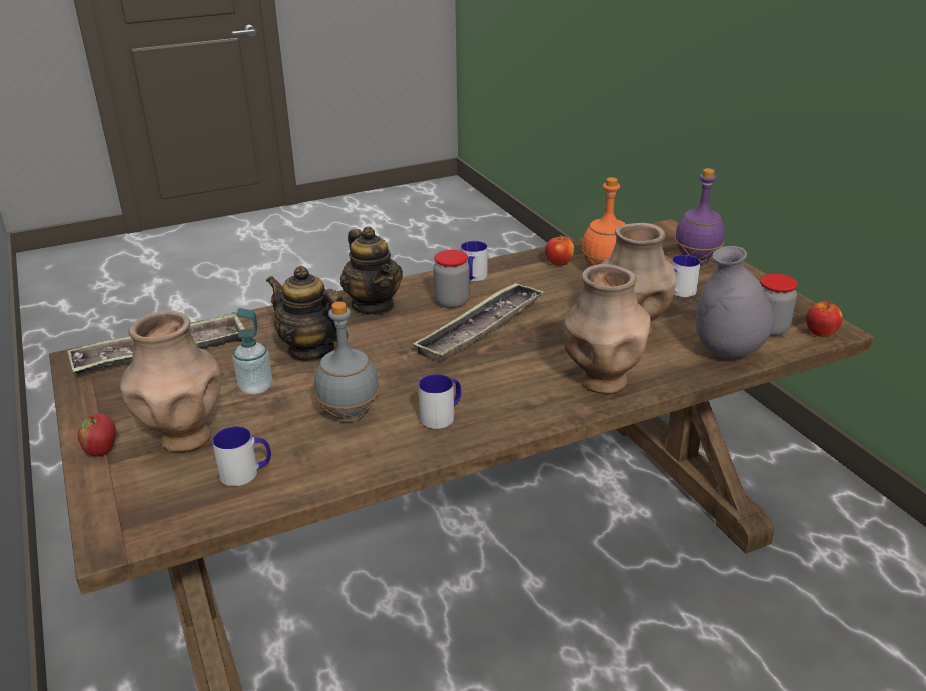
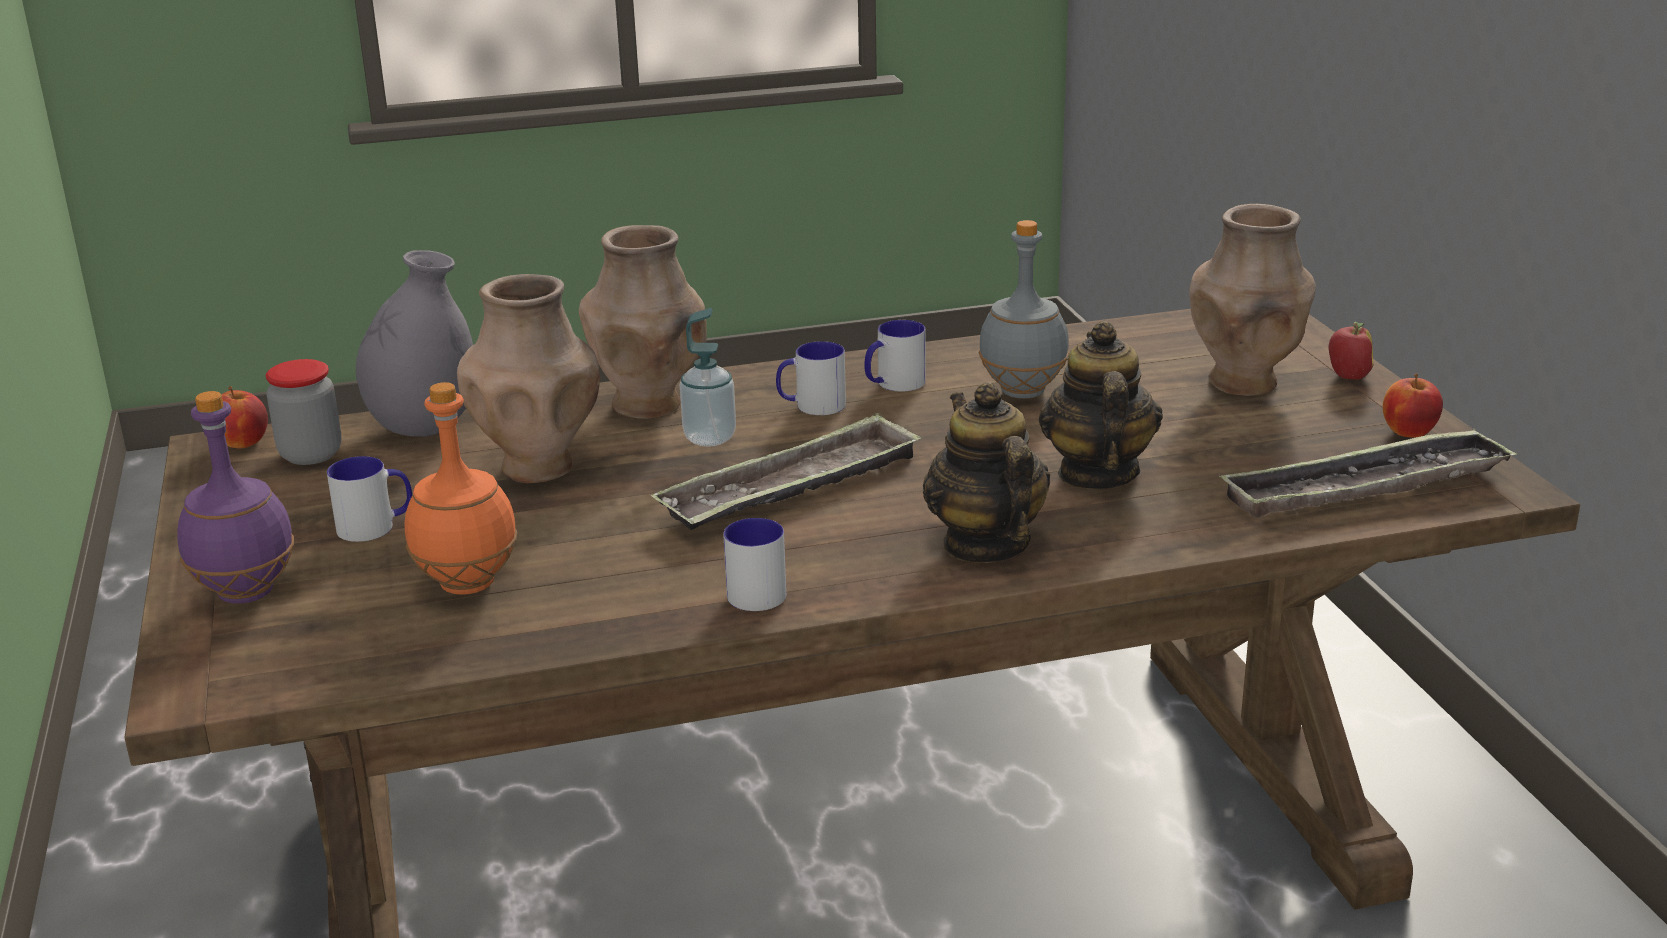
camera: 170 degrees left, 5 degrees down
mug [212,426,271,486] -> mug moved to [776,341,846,415]
soap dispenser [232,308,272,395] -> soap dispenser moved to [680,308,736,447]
teapot [266,266,348,362] -> teapot turned 135 degrees counterclockwise [1039,321,1163,489]
jar [433,250,470,308] -> none
apple [545,235,574,266] -> apple moved to [1383,373,1443,438]

